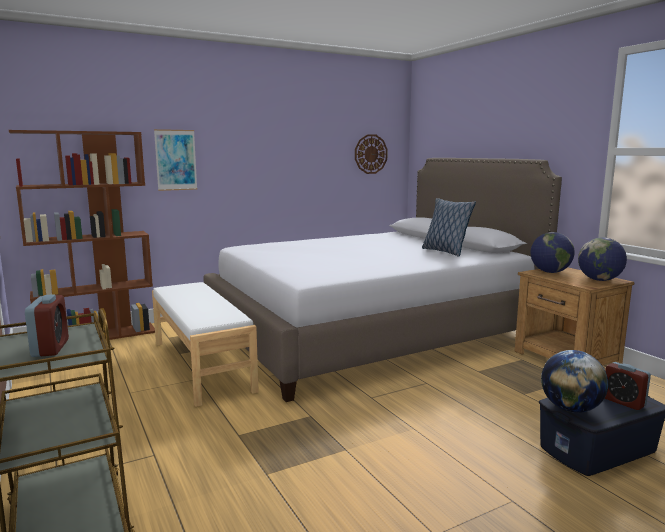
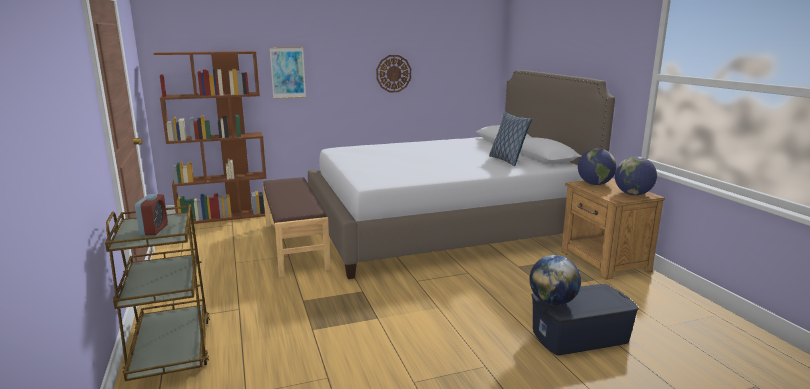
camera: 10 degrees right, 5 degrees up
white bench [152,282,259,407] -> brown bench [263,177,331,277]
wall clock [355,134,388,174] -> wall clock moved to [376,55,411,93]
alarm clock [604,362,651,410] -> none

